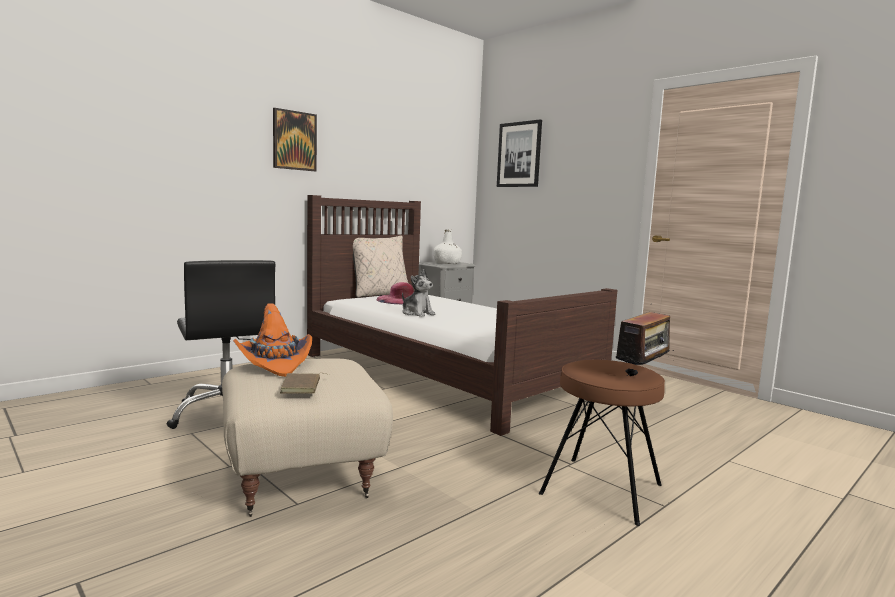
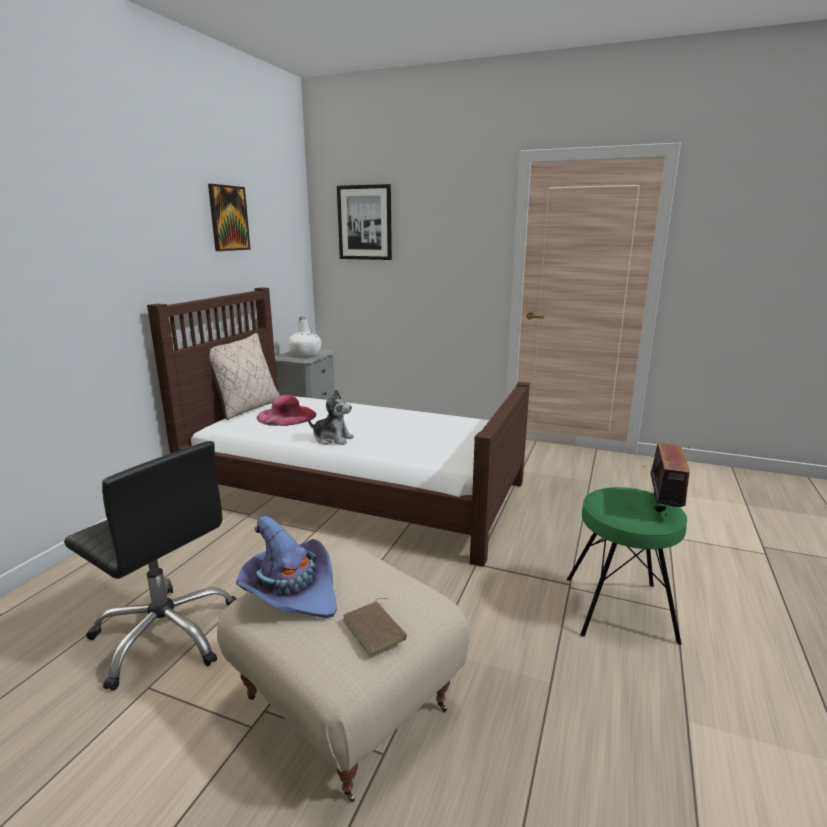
camera: 25 degrees left, 10 degrees up
orange hat [233,303,312,377] -> purple hat [236,516,337,618]
picture [273,108,317,171] -> picture moved to [208,184,251,251]
brown stool [539,360,665,526] -> green stool [567,487,687,645]

